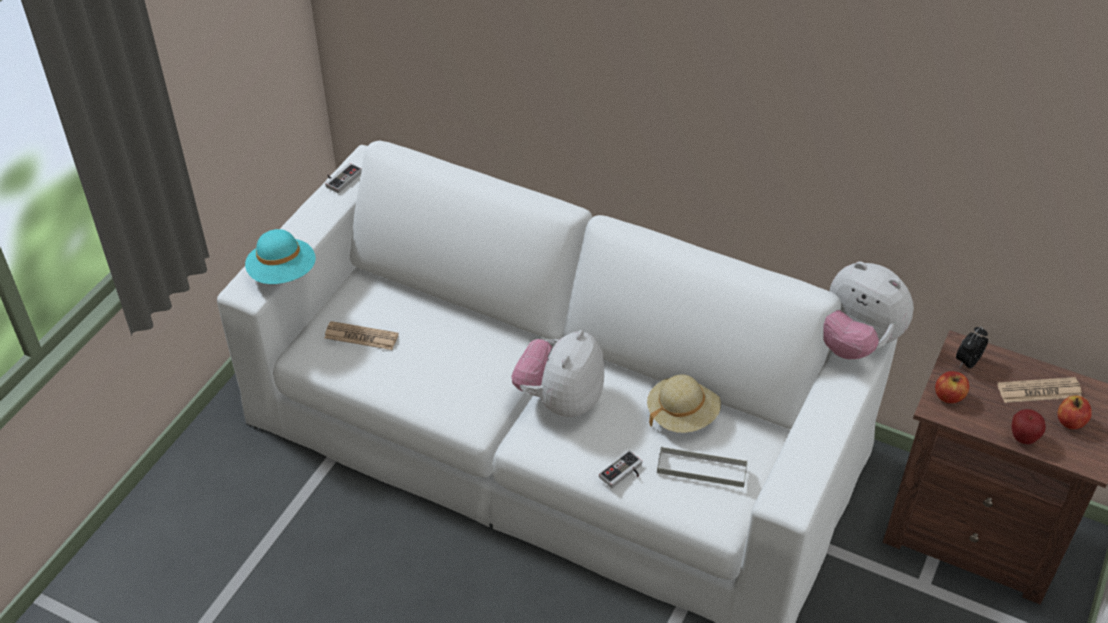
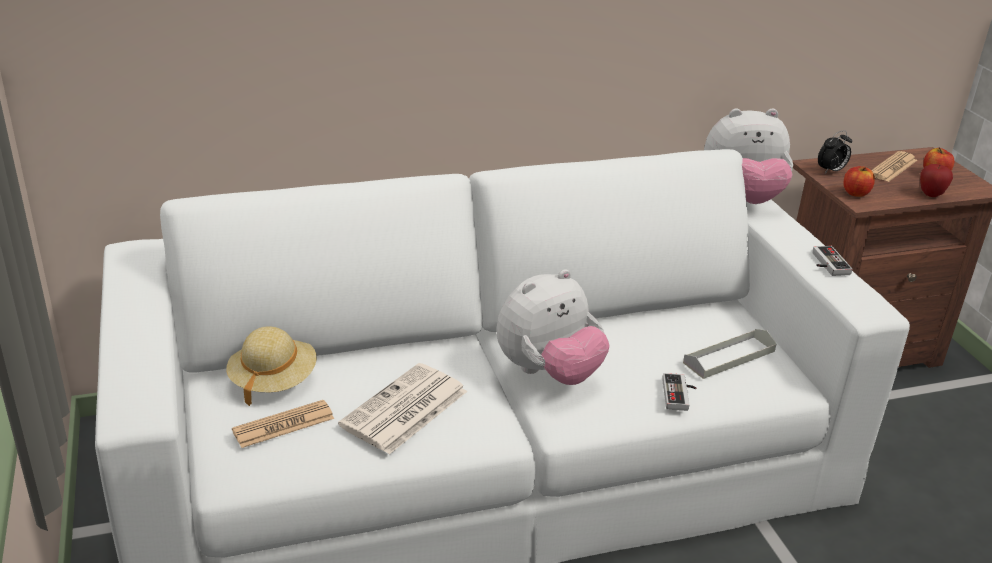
camera: 45 degrees left, 15 degrees down
turquoise hat [245,229,316,284] -> none
game controller [325,163,362,193] -> game controller moved to [812,246,853,276]
plush toy [511,330,604,417] -> plush toy turned 105 degrees counterclockwise [497,269,610,385]
beige hat [647,374,721,433] -> beige hat moved to [226,326,317,406]
alarm clock [956,326,988,369] -> alarm clock turned 120 degrees counterclockwise [818,130,852,174]
none -> newspaper [338,363,468,454]

